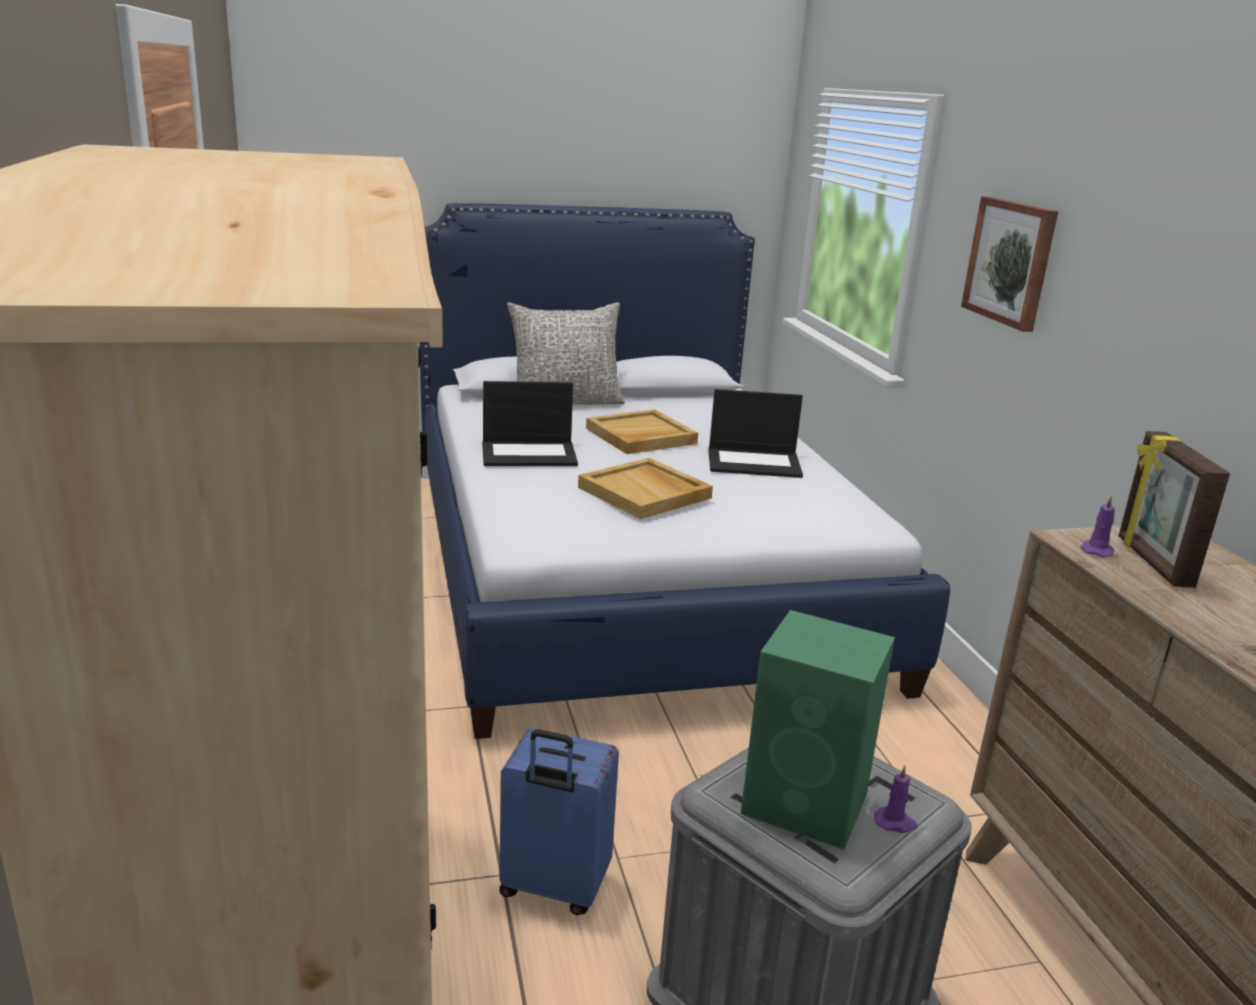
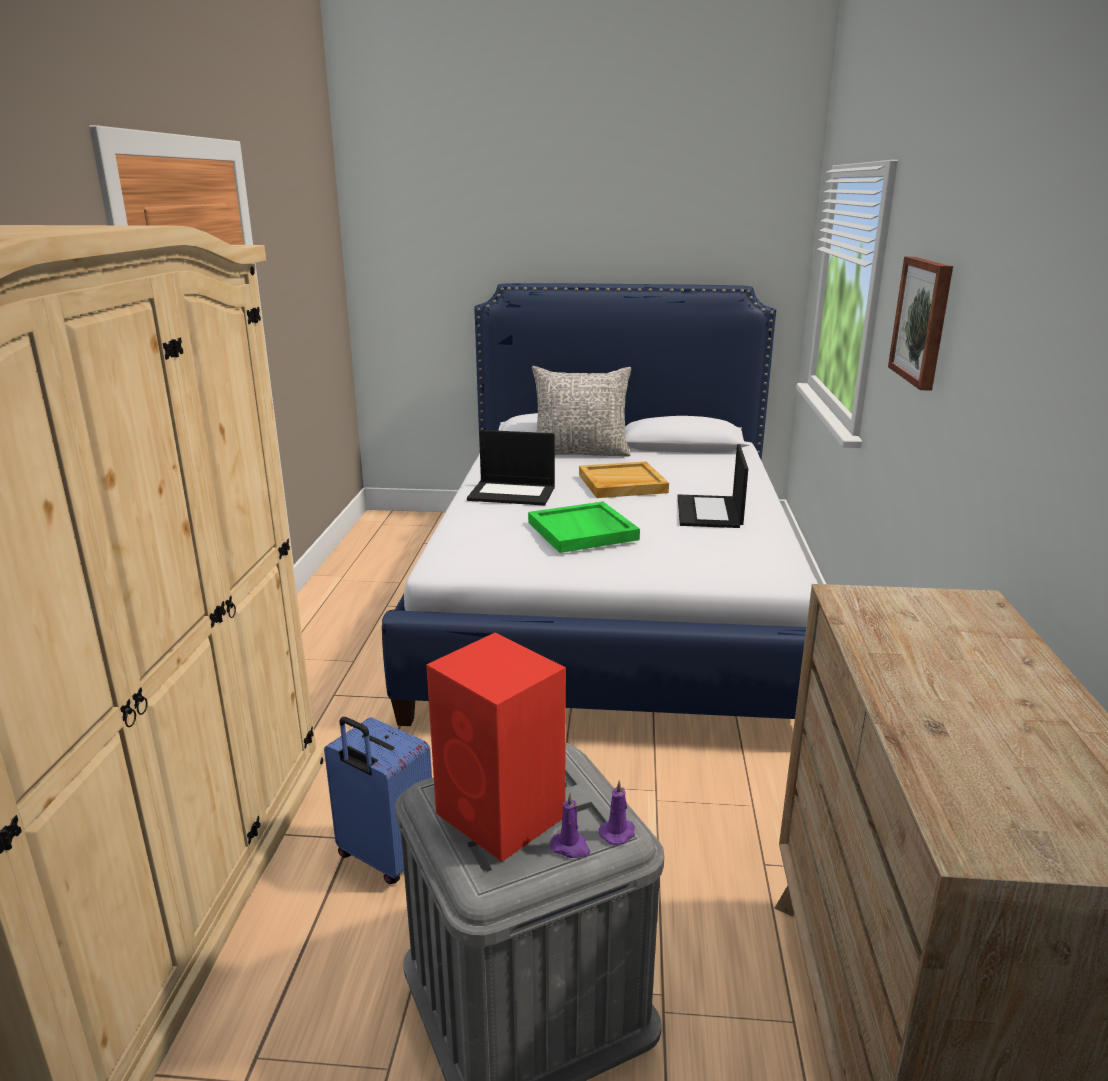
camera: 20 degrees right, 0 degrees up
beige tray [578,458,713,519] -> green tray [528,502,640,553]
laptop [708,389,803,478] -> laptop turned 75 degrees clockwise [678,444,748,528]
green speaker [741,610,895,850] -> red speaker [426,633,566,862]
purple candle [1080,495,1115,557] -> purple candle moved to [599,780,635,845]
picture frame [1119,431,1230,588] -> none

